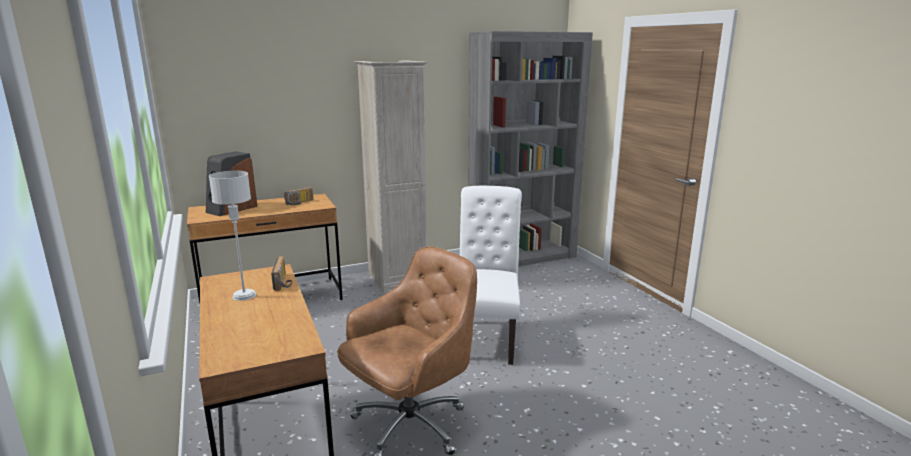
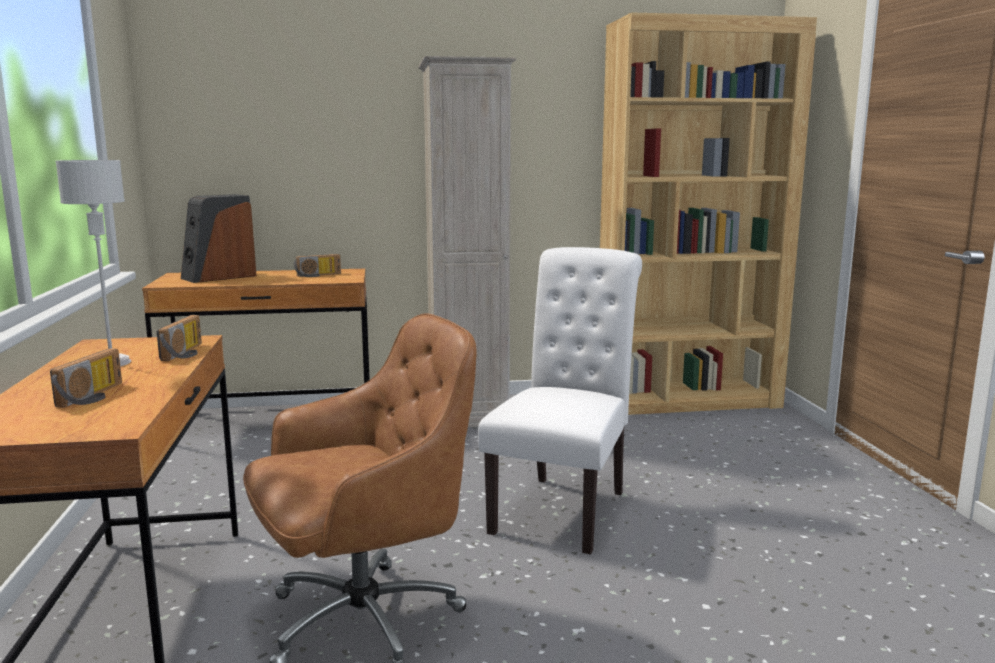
camera: 15 degrees right, 5 degrees down
grey bookcase [468,31,593,267] -> brown bookcase [600,13,817,415]
none -> radio [50,348,122,408]

